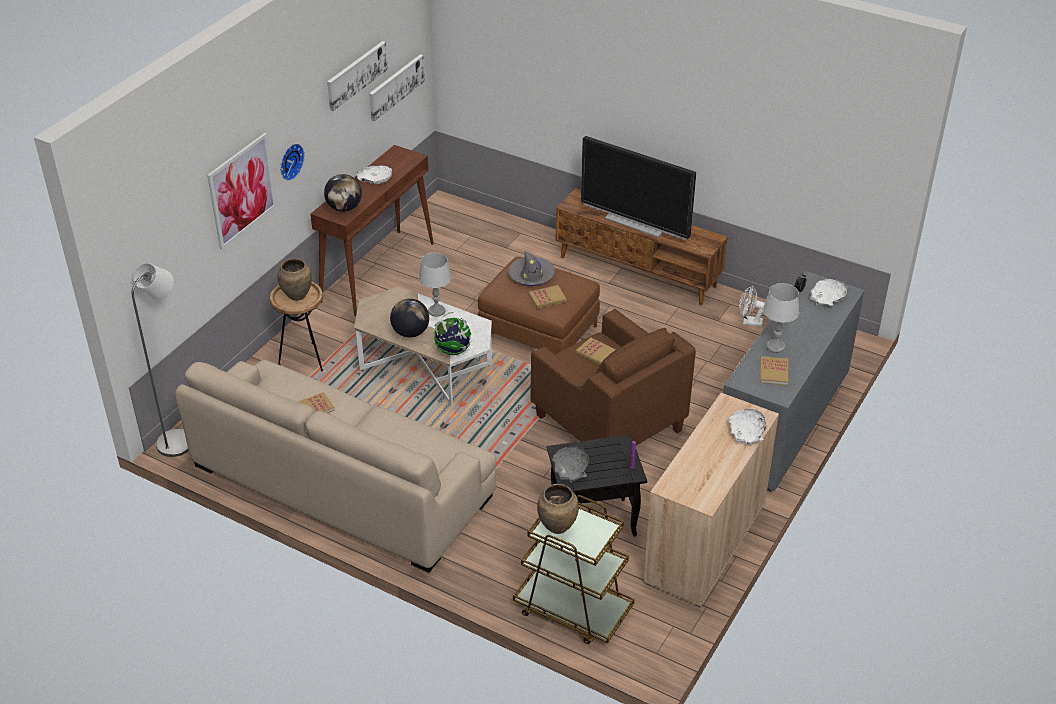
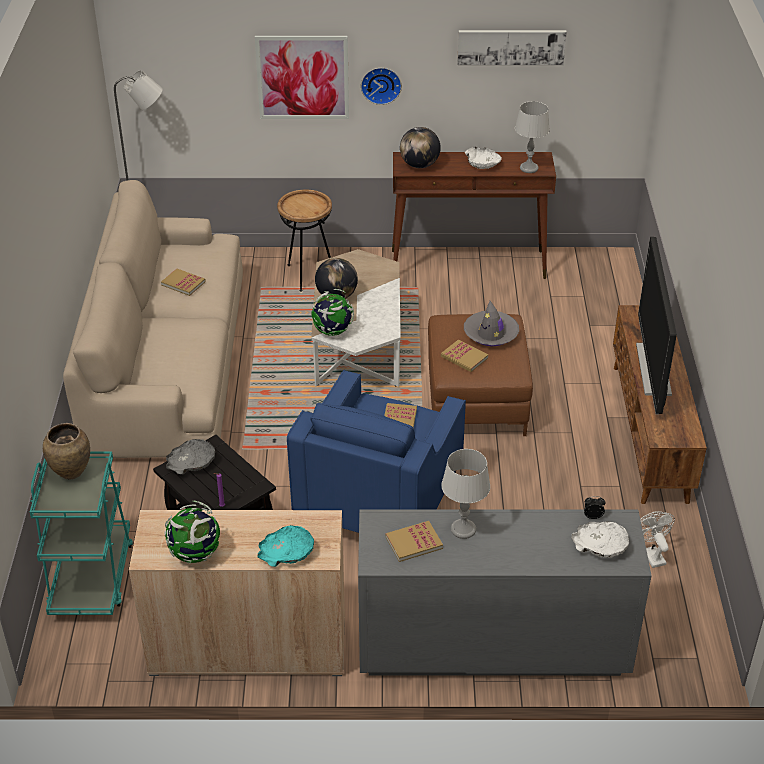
camera: 60 degrees right, 0 degrees up
brown vase [277,258,312,301] -> none
picture [369,54,425,121] -> none
grey table lamp [419,252,452,317] -> grey table lamp moved to [515,101,550,173]
brown cart [513,495,634,644] -> turquoise cart [30,451,133,615]
brown armchair [530,309,696,445] -> blue armchair [287,370,466,533]
white bowl [729,409,766,446] -> turquoise bowl [258,525,314,567]
none -> globe [164,501,220,563]

